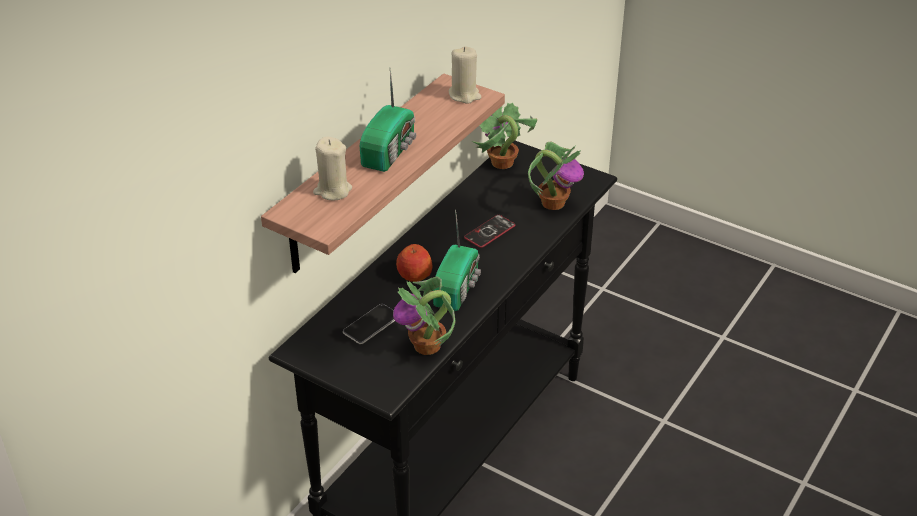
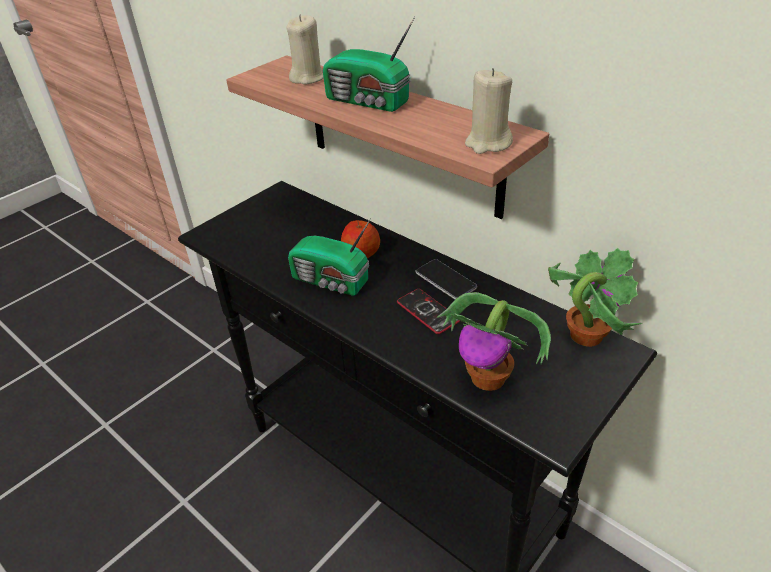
camera: 100 degrees right, 0 degrees up
phone [343,304,395,344] -> phone moved to [416,259,477,299]
potted plant [393,277,455,355] -> none

